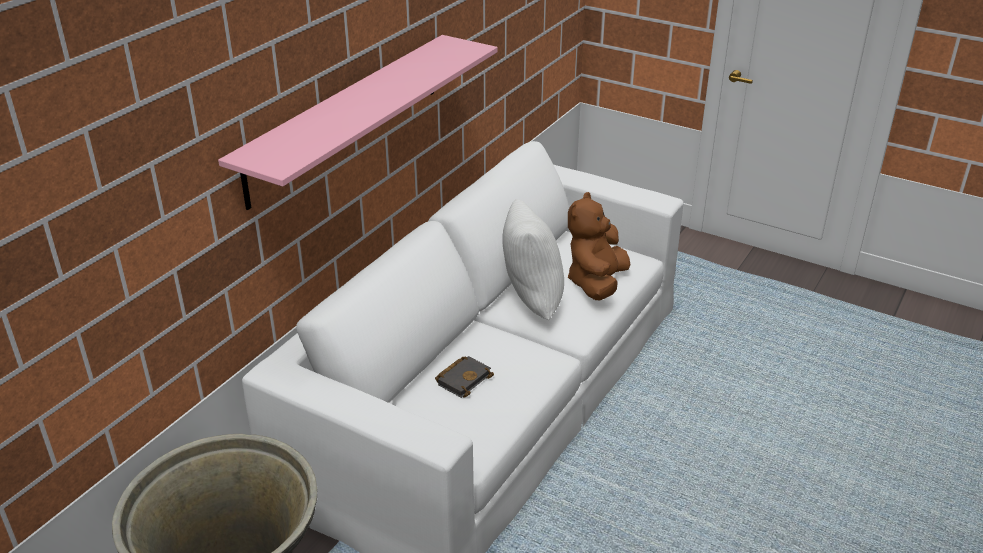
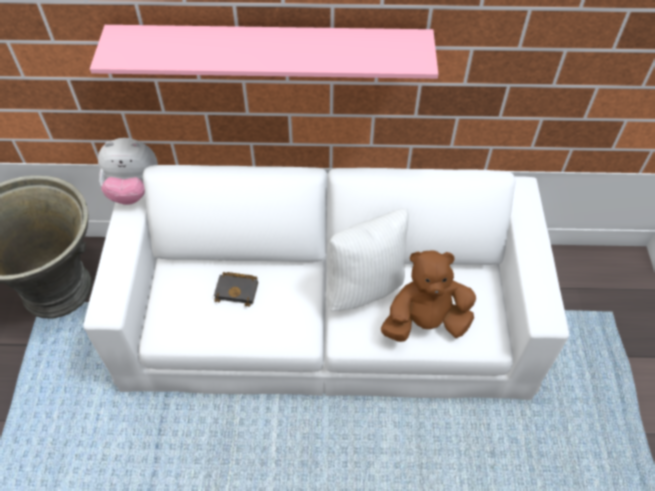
camera: 60 degrees right, 20 degrees up
none -> plush toy [98,138,158,205]

